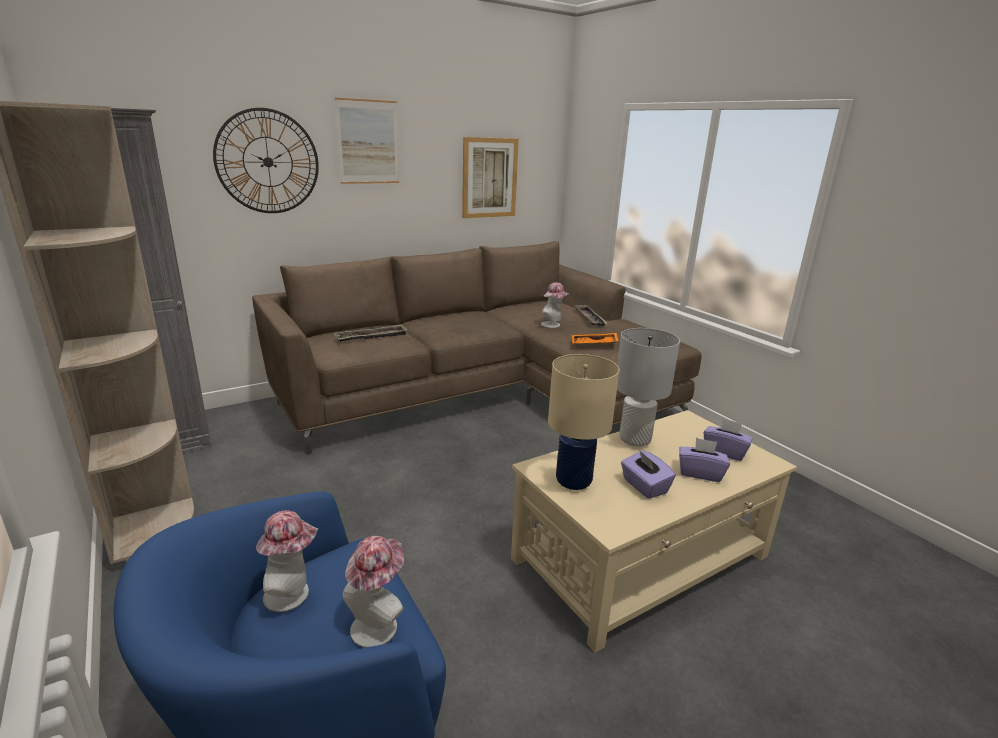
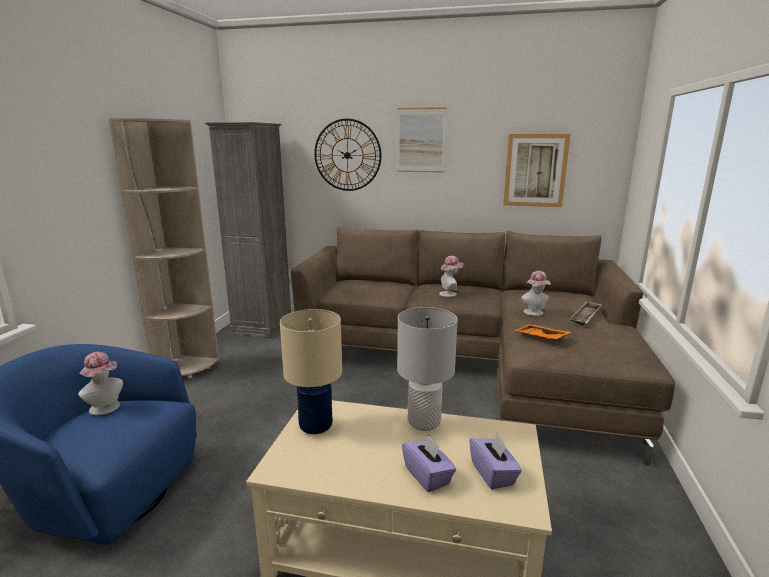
camera: 45 degrees right, 5 degrees down
tray [334,324,407,342] -> none
hat [343,536,404,648] -> hat moved to [439,256,464,297]
purple tissue box [621,450,676,499] -> none

